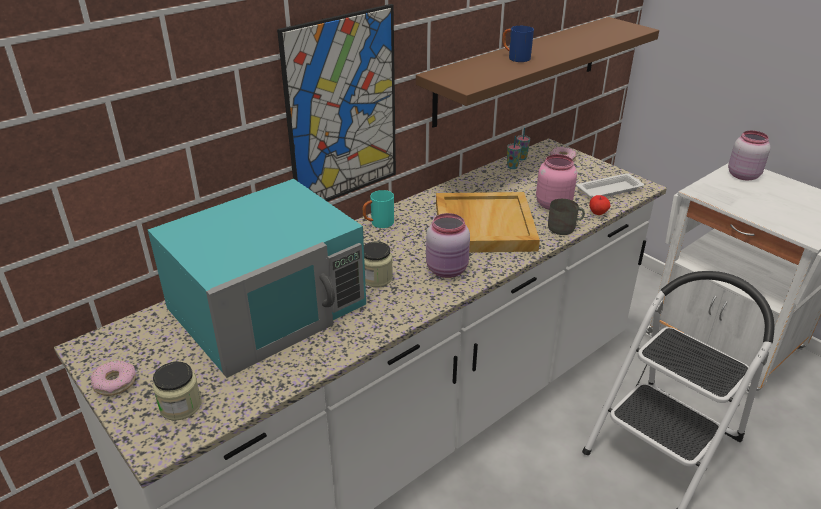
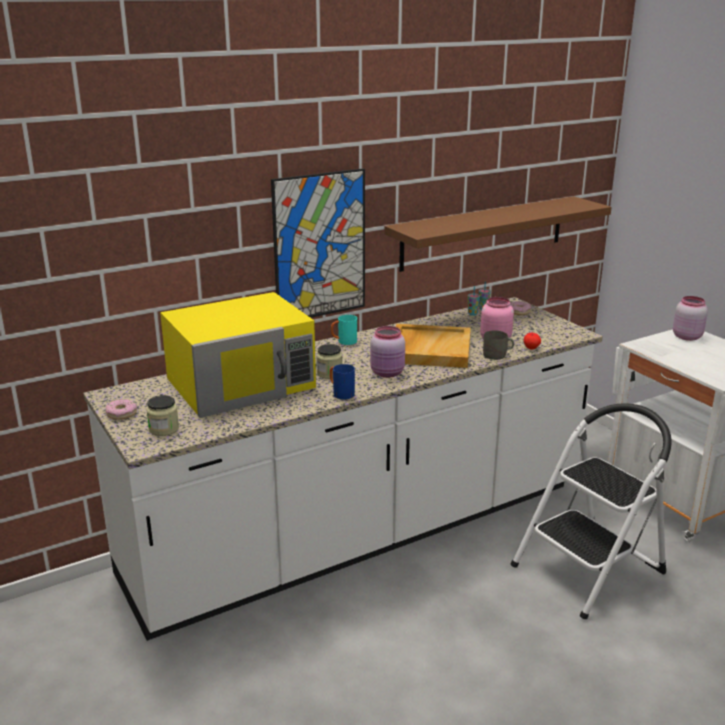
camera: 10 degrees right, 10 degrees down
turquoise microwave [148,179,366,378] -> yellow microwave [160,292,316,418]
blue mug [503,26,534,62] -> blue mug moved to [330,364,355,400]
white tray [576,174,644,198] -> none

